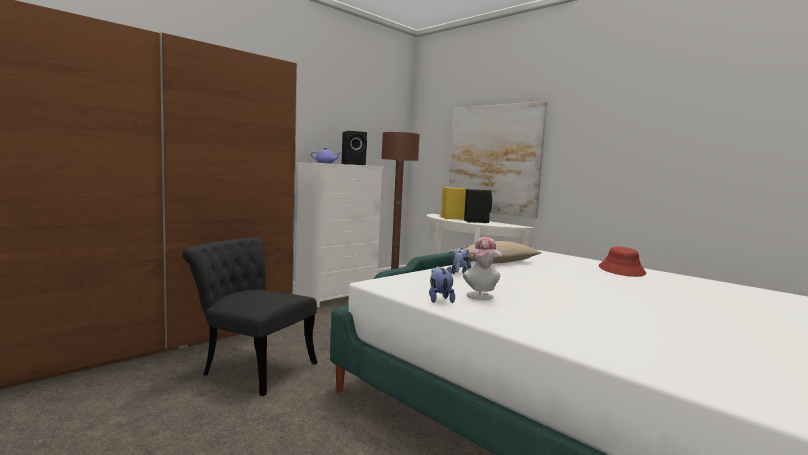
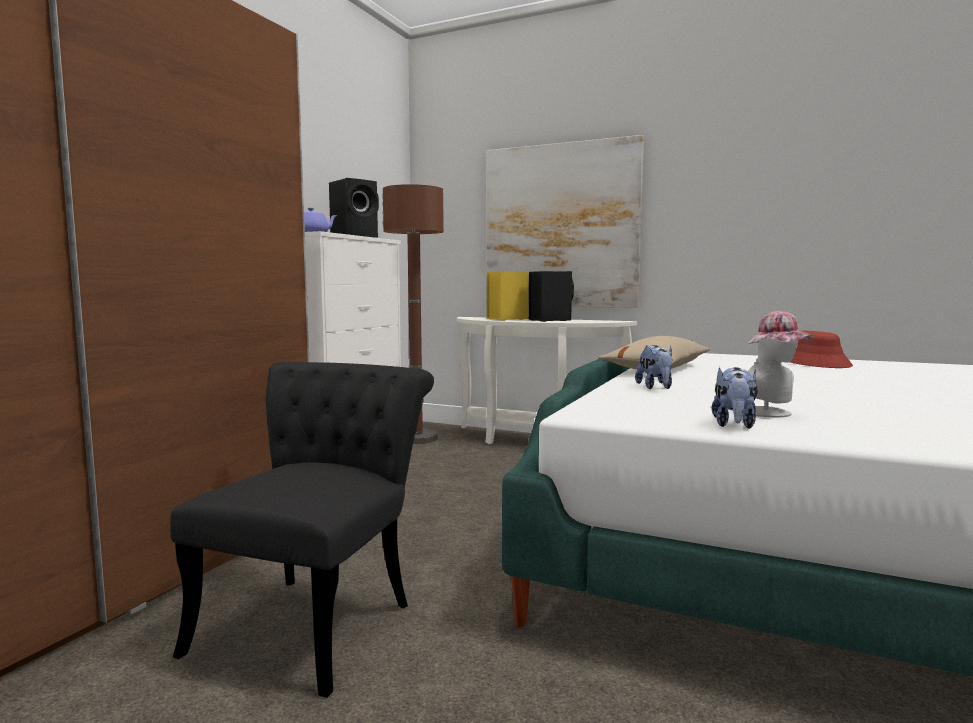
camera: 20 degrees left, 0 degrees up
black chair [182,237,318,396] -> black chair turned 105 degrees clockwise [170,362,434,698]
plush toy [429,266,455,303] -> plush toy turned 135 degrees counterclockwise [712,367,758,429]

